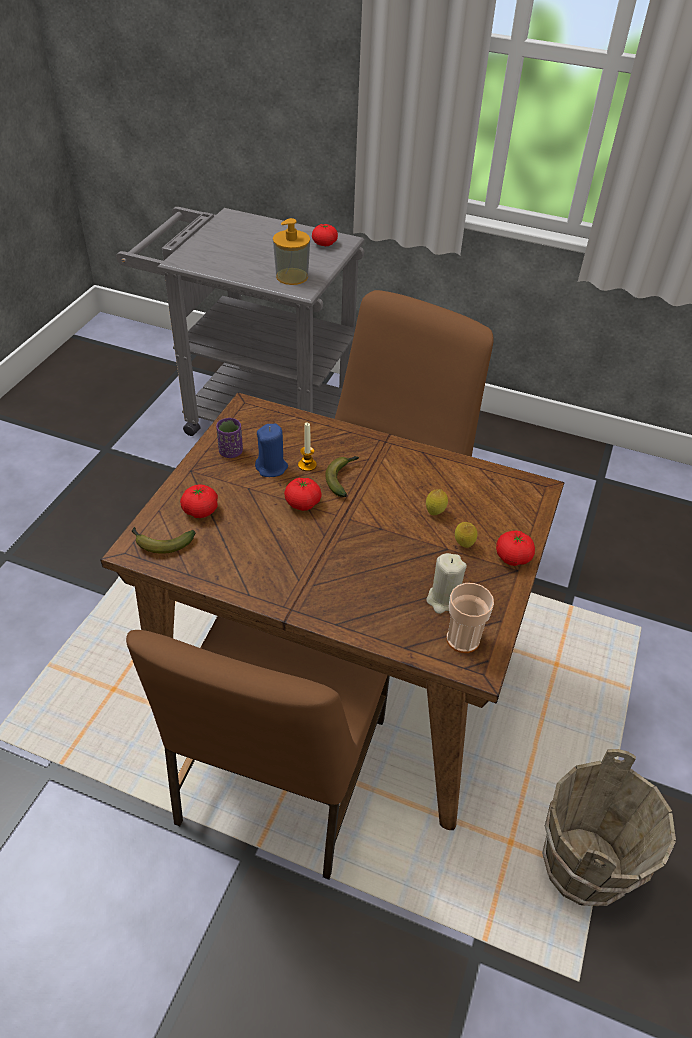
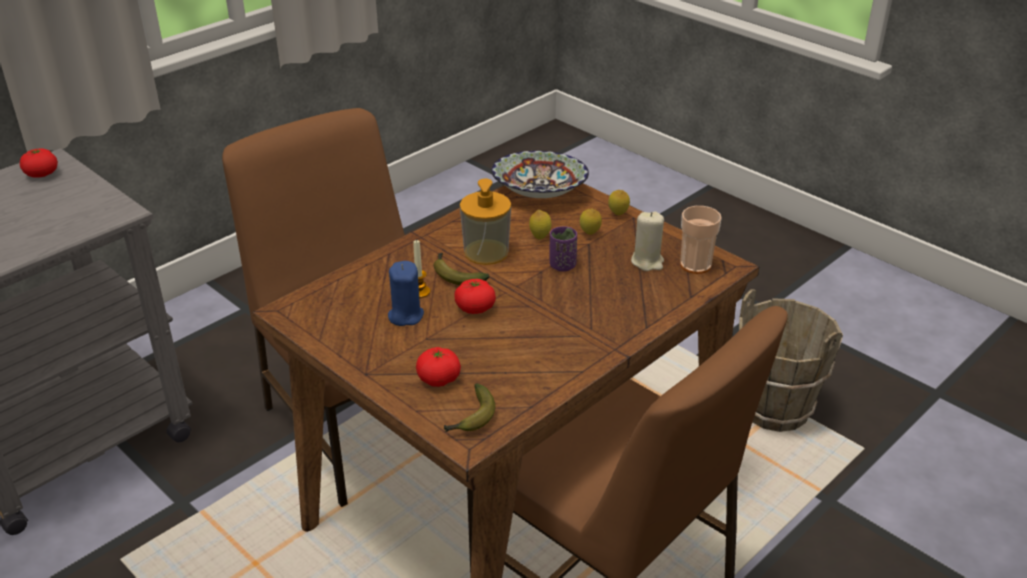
camera: 65 degrees left, 10 degrees down
purple cup [216,418,243,458] -> purple cup moved to [549,226,577,272]
soap dispenser [273,218,310,285] -> soap dispenser moved to [460,178,511,265]
tomato [496,531,535,566] -> lemon [608,190,630,215]
none -> bowl [491,151,589,198]

